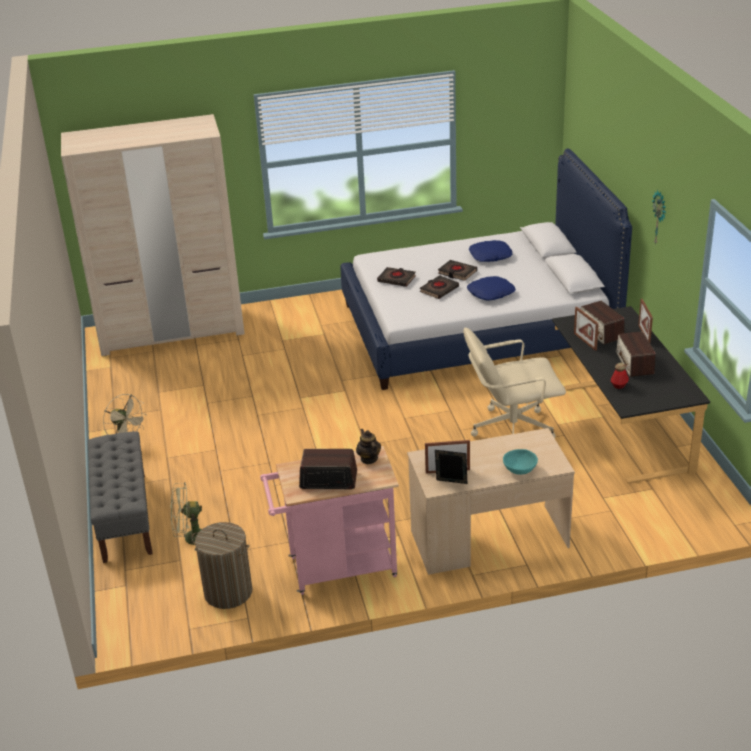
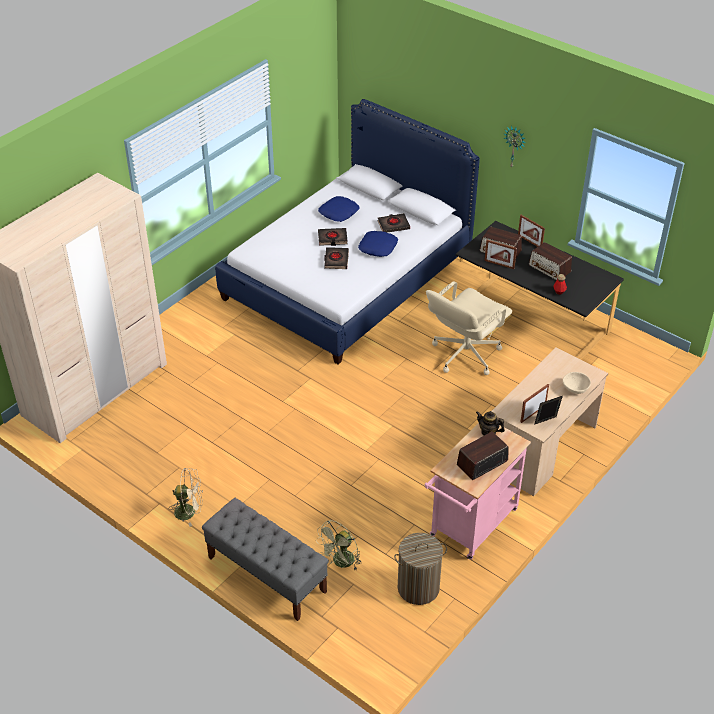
camera: 40 degrees left, 10 degrees up
black book [377,267,416,287] -> black book moved to [377,213,410,233]
turquoise bowl [503,449,538,475] -> beige bowl [563,372,591,394]

